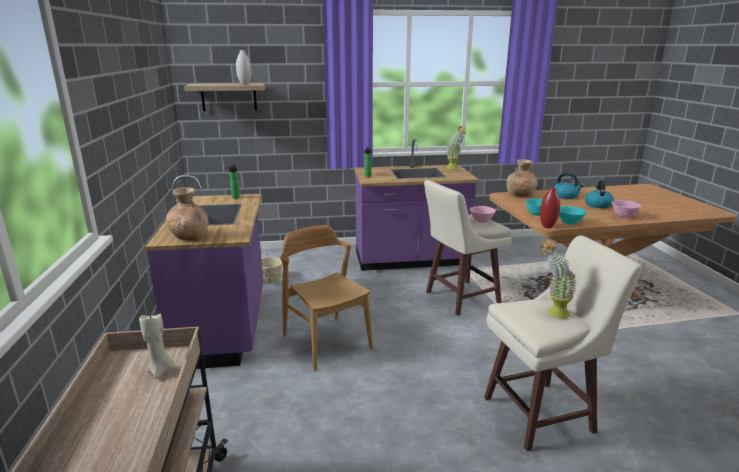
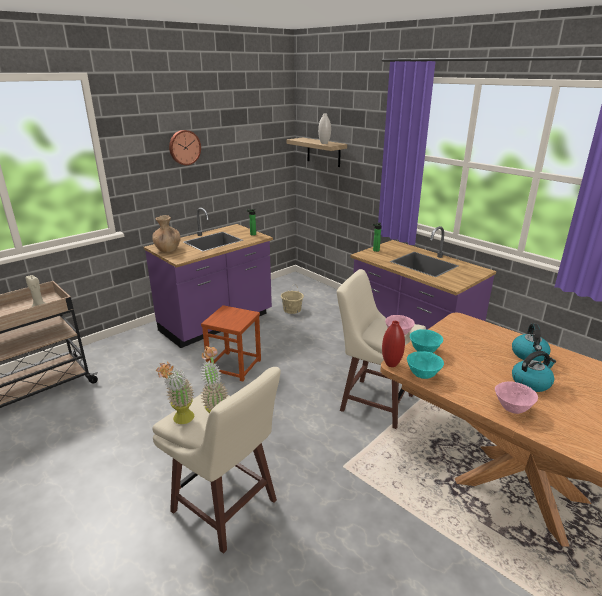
camera: 55 degrees right, 5 degrees up
brown chair [280,225,373,371] -> brown stool [201,305,261,381]
potted plant [446,126,466,169] -> potted plant moved to [156,361,194,424]
brown vase [507,159,538,197] -> none
none -> wall clock [169,130,201,165]

